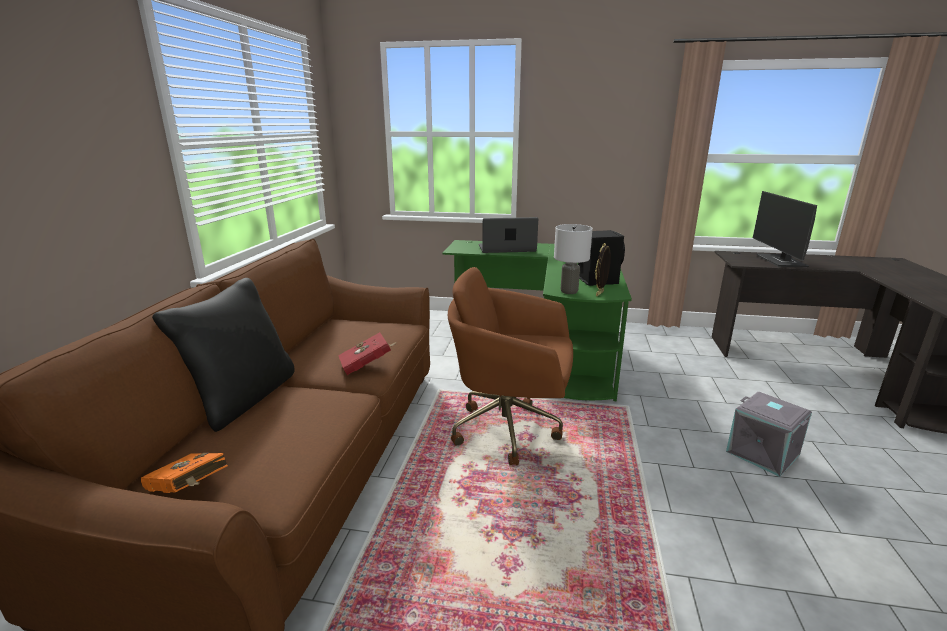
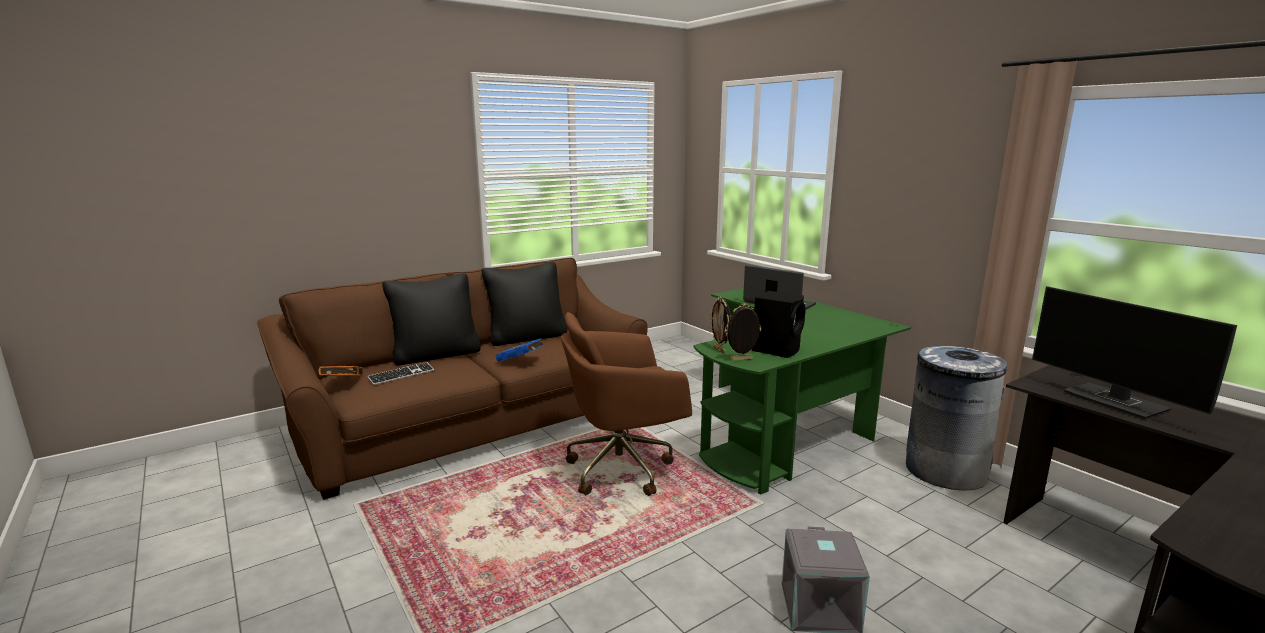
camera: 45 degrees right, 5 degrees down
red book [338,332,397,375] -> blue book [495,338,544,362]
brown office chair [448,267,573,466] -> brown office chair turned 75 degrees counterclockwise [561,312,692,496]
white table lamp [554,224,593,294] -> picture frame [710,296,731,353]
monitor [753,191,817,267] -> monitor turned 75 degrees counterclockwise [1032,286,1237,420]
none -> keyboard [367,362,434,385]
none -> black pillow [481,262,568,346]
none -> grey trash can [906,346,1007,490]

